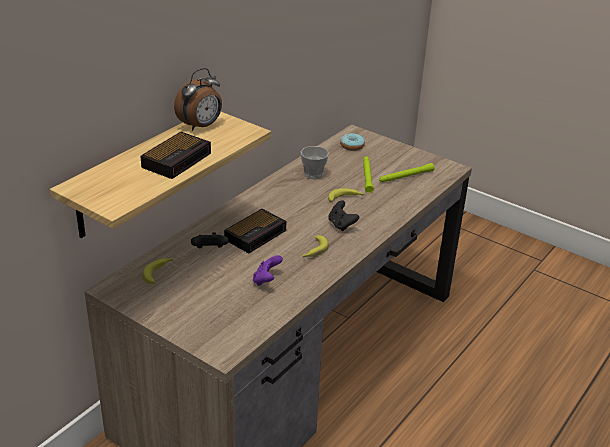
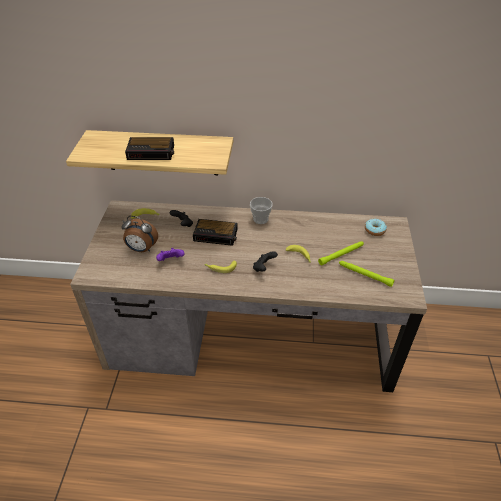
camera: 60 degrees right, 10 degrees up
alarm clock [174,68,222,131] -> alarm clock moved to [121,216,158,252]
cup [301,146,329,179] -> cup moved to [250,197,273,224]

